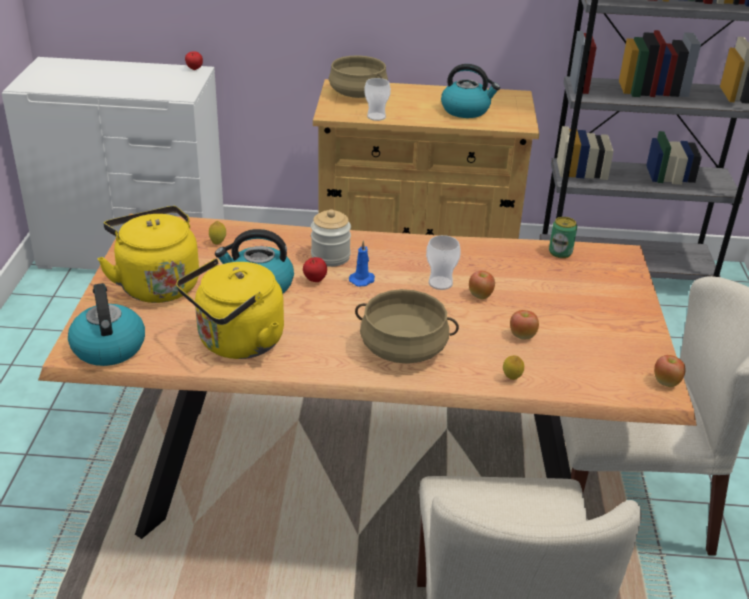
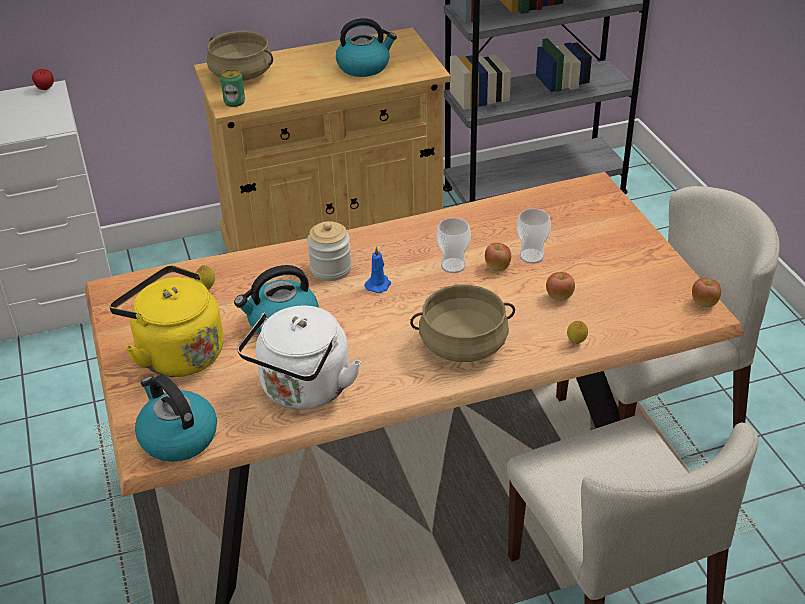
camera: 20 degrees left, 5 degrees up
yellow kettle [176,258,284,359] -> white kettle [237,306,361,410]
apple [303,257,327,282] -> none
cup [364,78,391,121] -> cup moved to [516,209,551,264]
can [549,217,577,258] -> can moved to [220,69,245,107]

